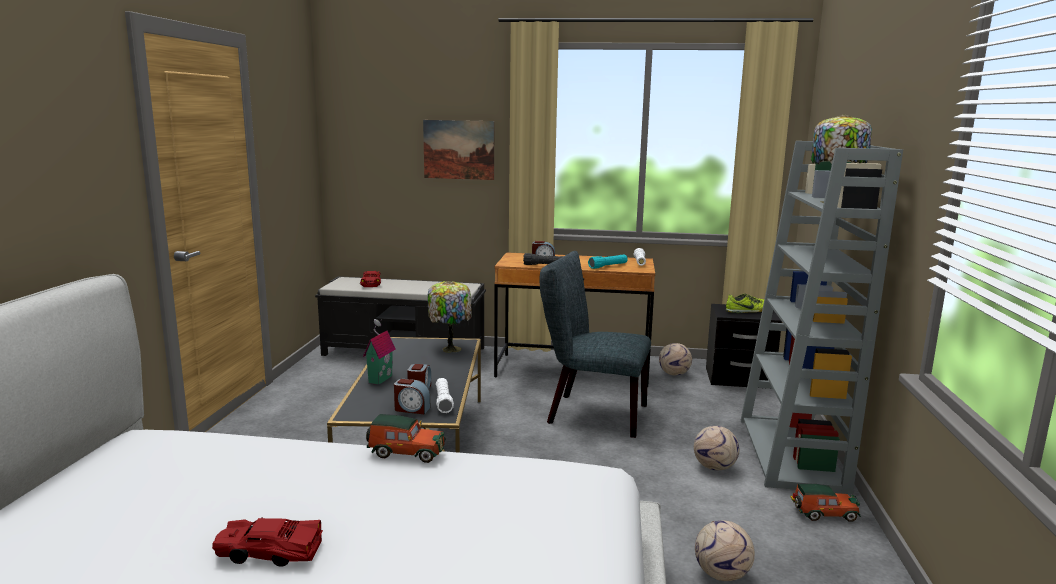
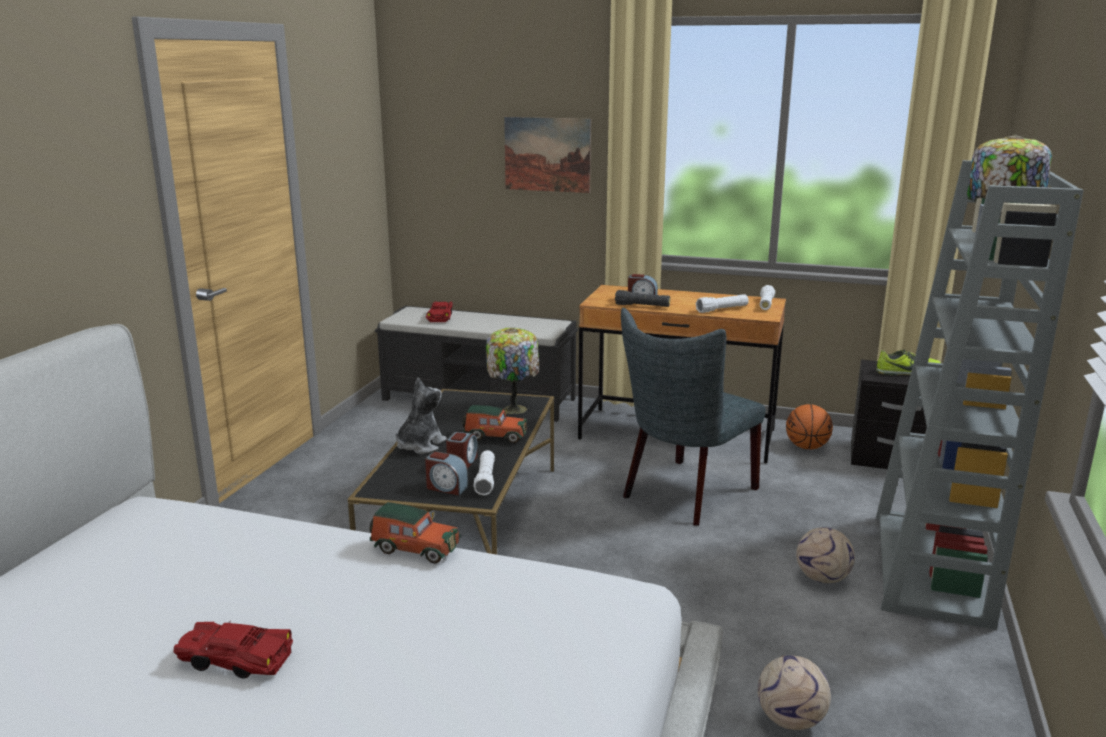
camera: 10 degrees right, 5 degrees up
toy house [363,319,395,385] -> plush toy [396,378,447,454]
grey chair [540,251,651,438] -> grey chair turned 75 degrees counterclockwise [621,308,765,526]
turquoise flashlight [588,254,628,269] -> white flashlight [696,294,749,313]
football [659,343,692,375] -> basketball [786,404,833,449]
toy car [790,484,861,522] -> toy car moved to [462,405,527,443]

